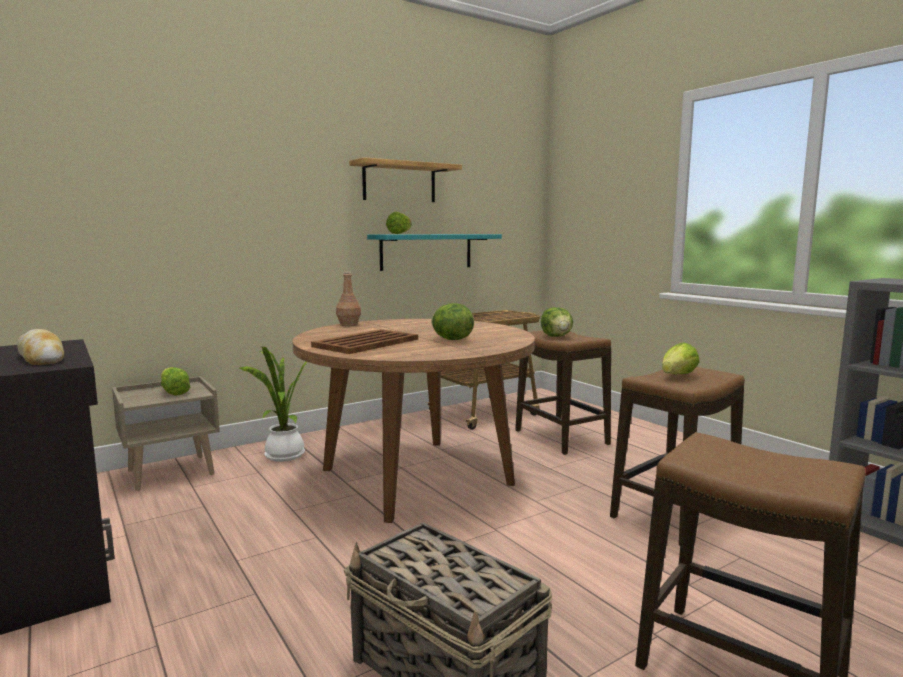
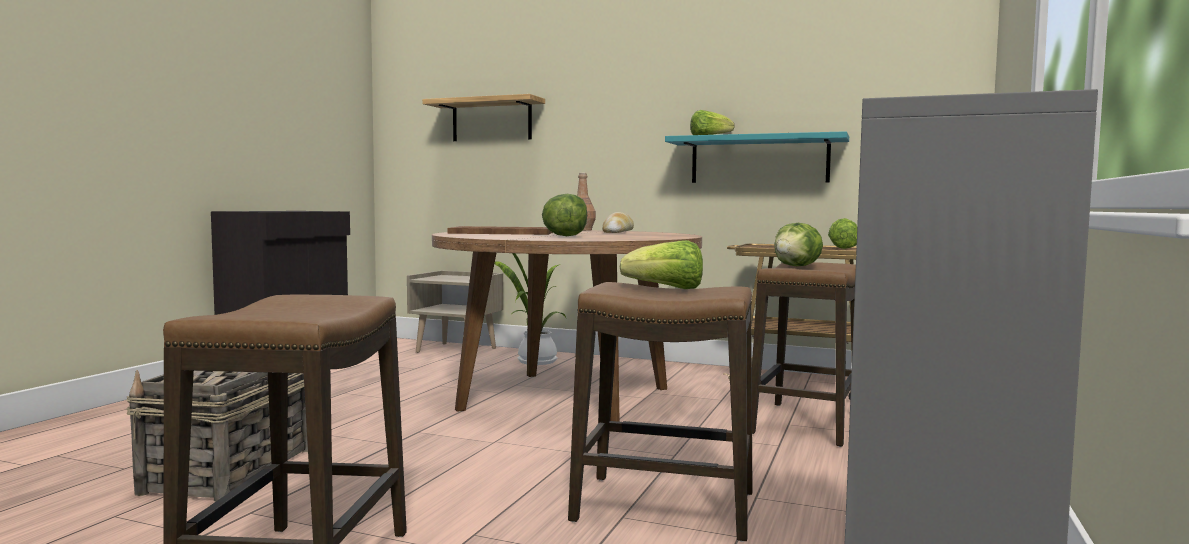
camera: 55 degrees right, 5 degrees down
bread [17,329,64,365] -> bread moved to [602,212,634,233]
lettuce [161,367,190,395] -> lettuce moved to [828,218,857,249]
shelf [349,157,462,202] -> shelf moved to [422,94,545,141]

